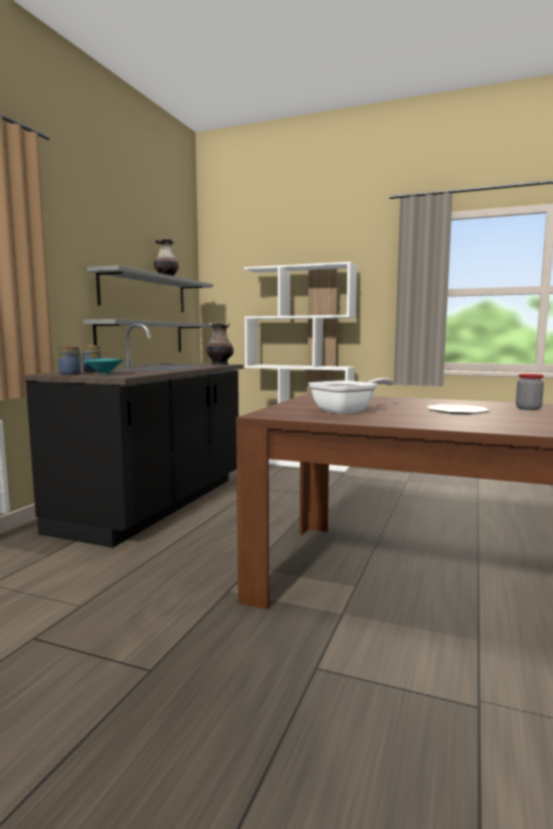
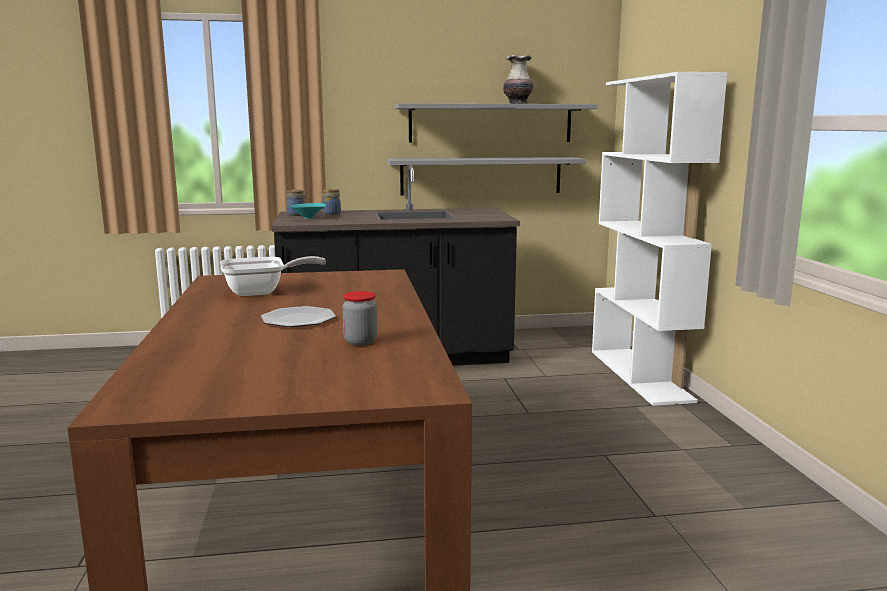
camera: 60 degrees right, 5 degrees up
vase [206,322,234,365] -> none
frying pan [308,378,394,414] -> frying pan turned 45 degrees counterclockwise [220,256,326,296]

